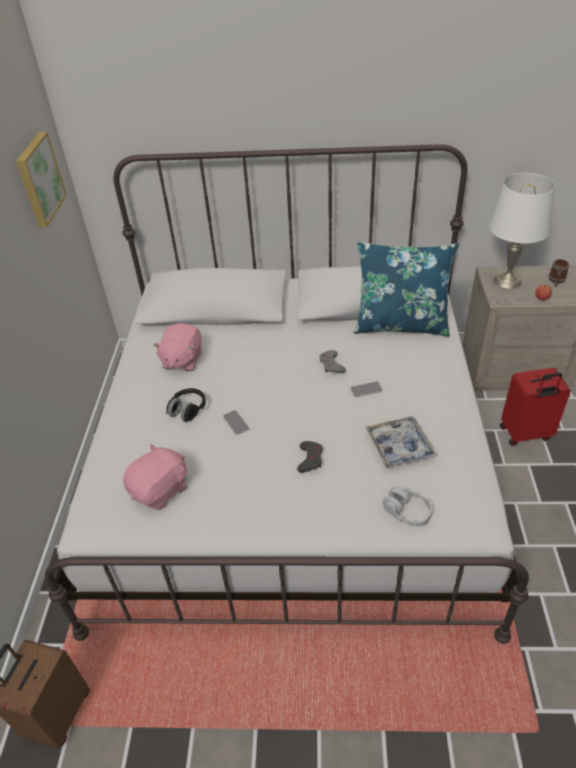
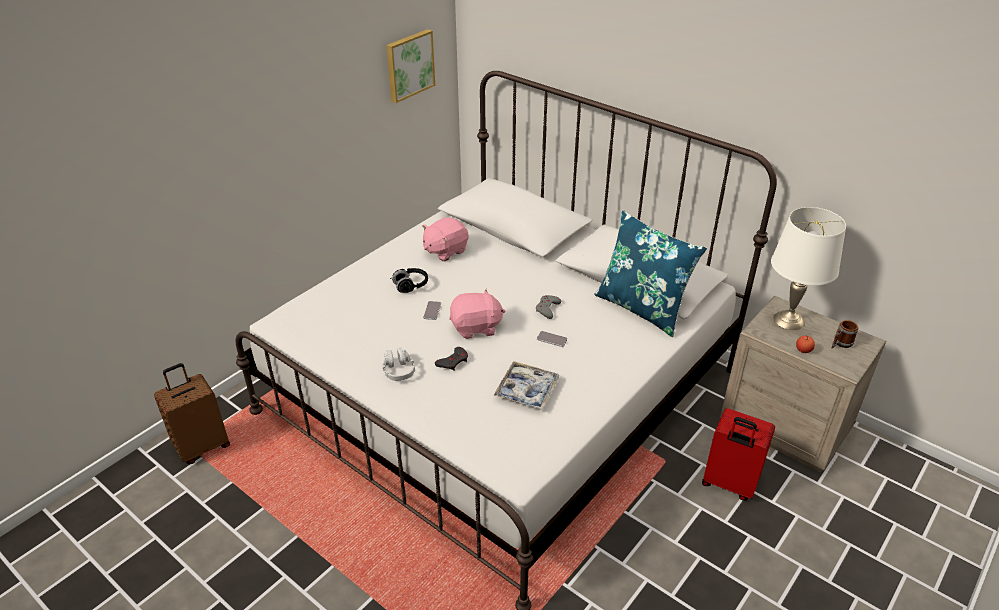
camera: 35 degrees right, 5 degrees down
pink plush toy [123,444,187,510] -> pink plush toy moved to [449,288,505,339]
grey headphones [382,487,433,526] -> grey headphones moved to [382,348,415,381]

